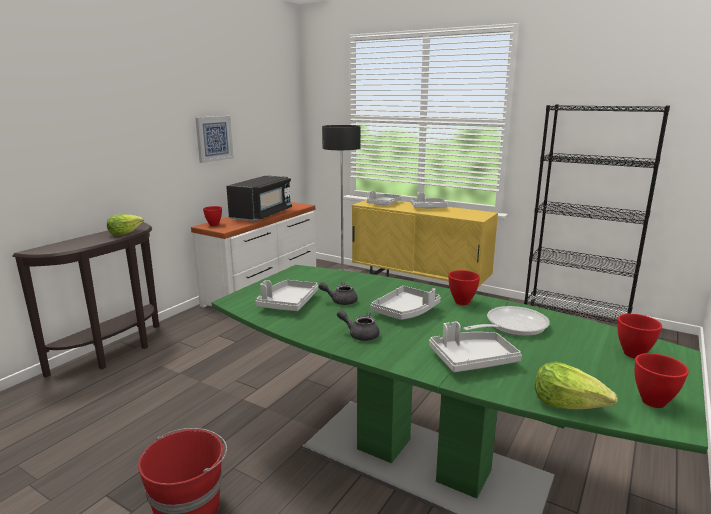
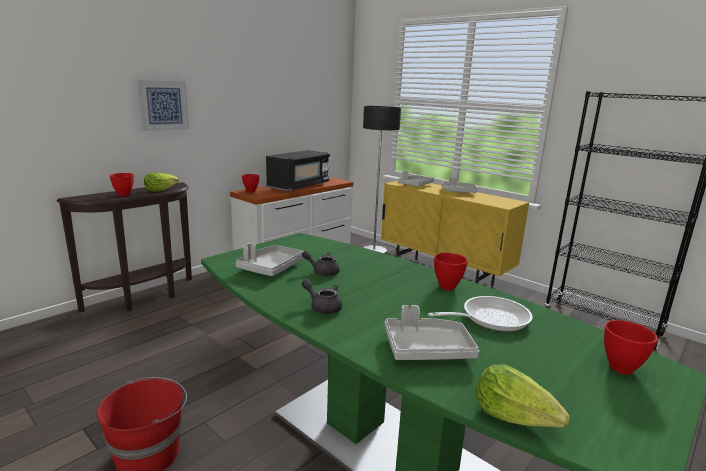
camera: 10 degrees right, 0 degrees up
picture [195,116,234,163] -> picture moved to [137,80,189,131]
grey tray [371,286,441,320] -> none
red bowl [635,353,689,408] -> red bowl moved to [109,173,134,196]

